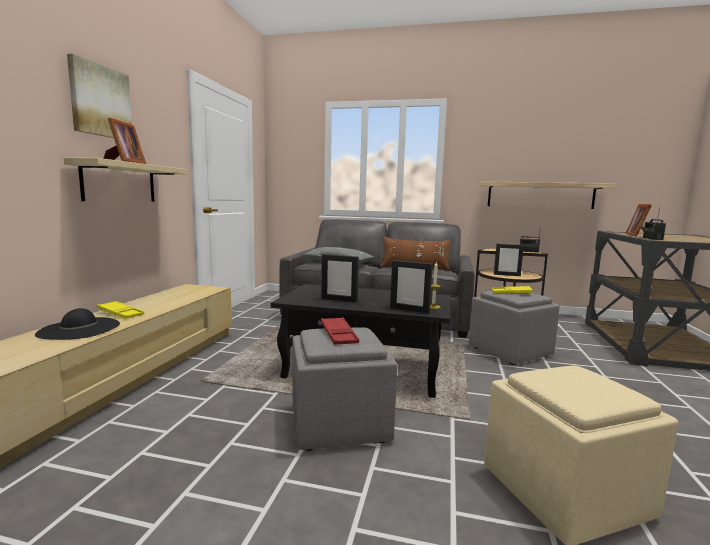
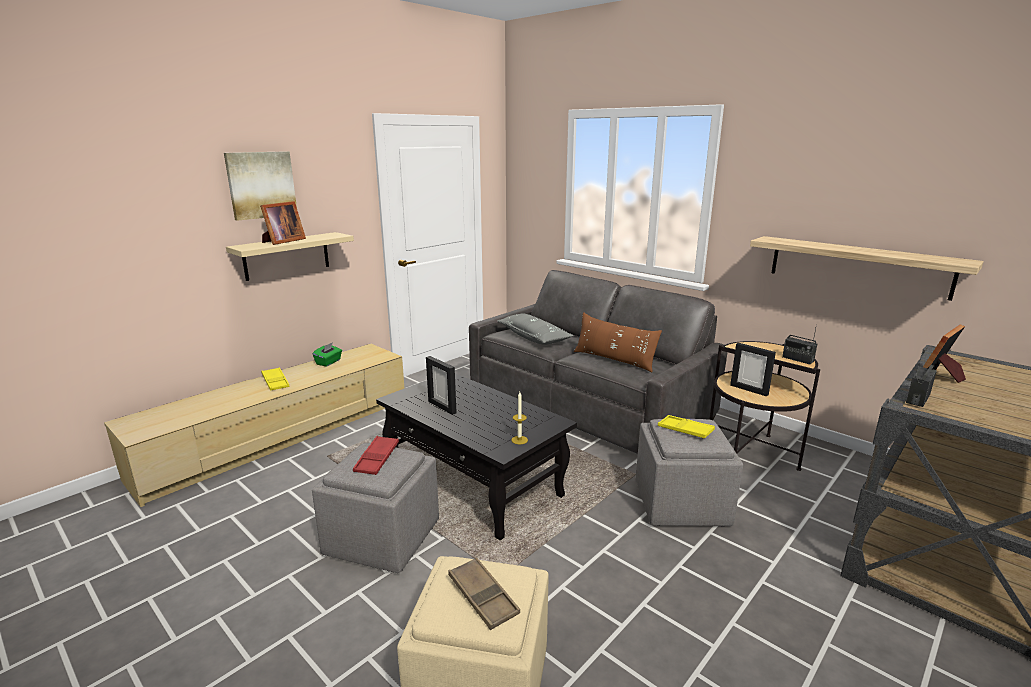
camera: 30 degrees right, 10 degrees up
black hat [35,308,120,340] -> none
picture frame [390,260,433,313] -> none
none -> green tissue box [313,342,342,367]
none -> brown tray [448,557,520,630]

